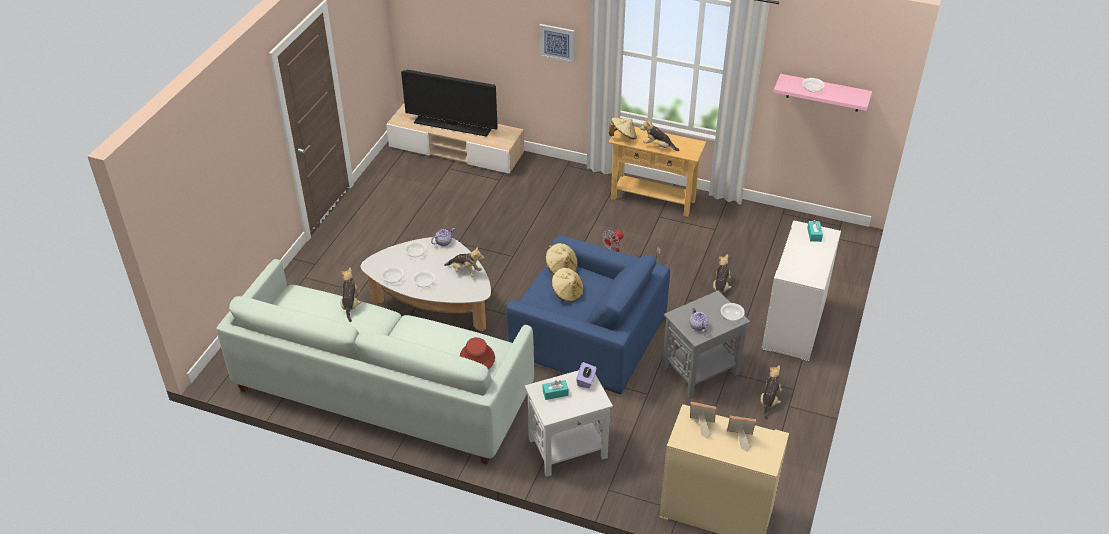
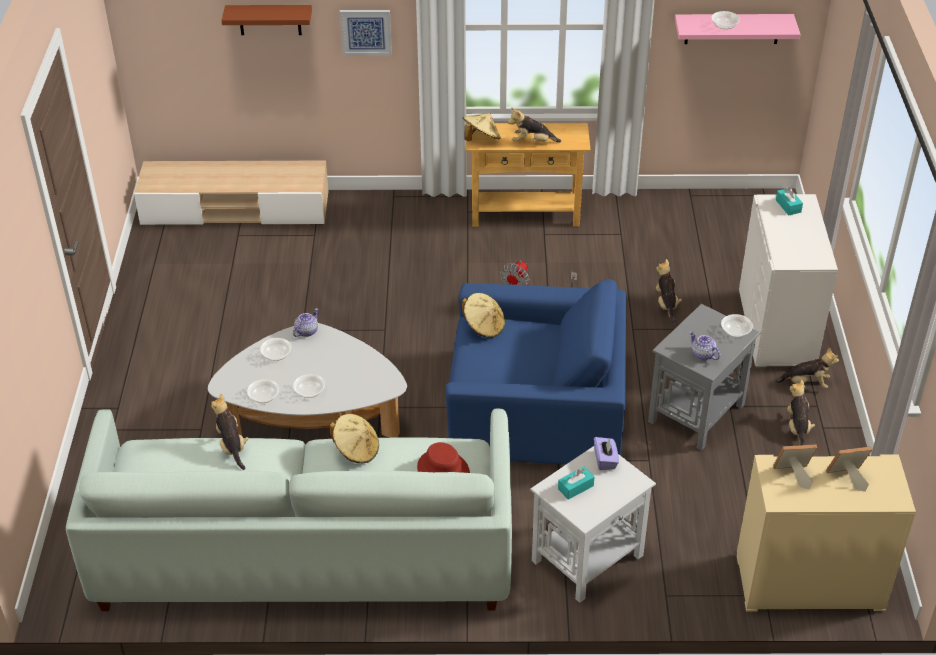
camera: 20 degrees left, 0 degrees up
television [401,70,498,137] -> none
plush toy [444,247,485,277] -> plush toy moved to [775,347,839,388]
beige hat [552,268,584,302] -> beige hat moved to [330,414,379,463]
none -> brown shelf [221,5,312,35]

